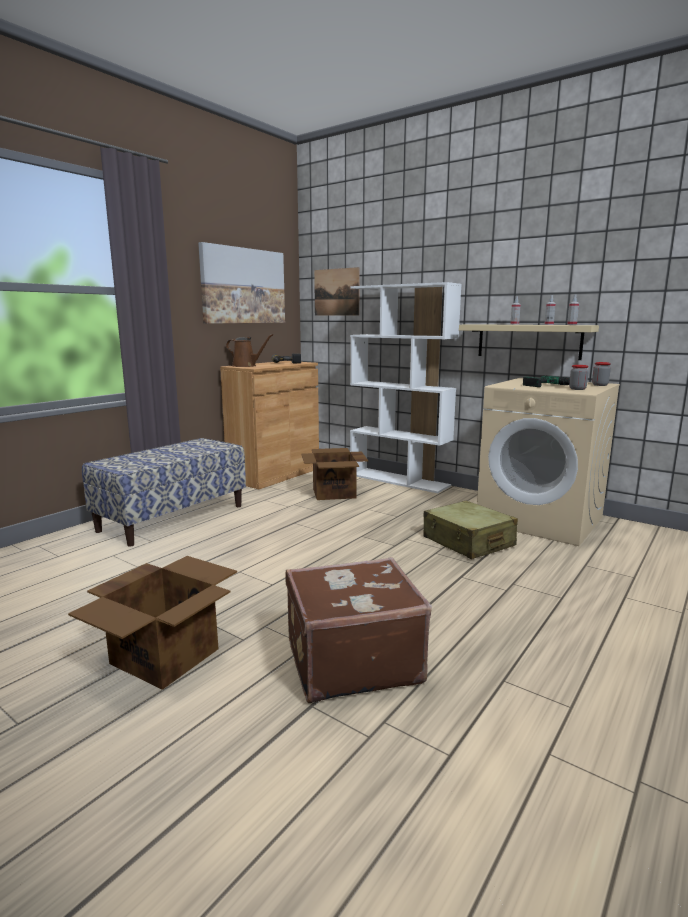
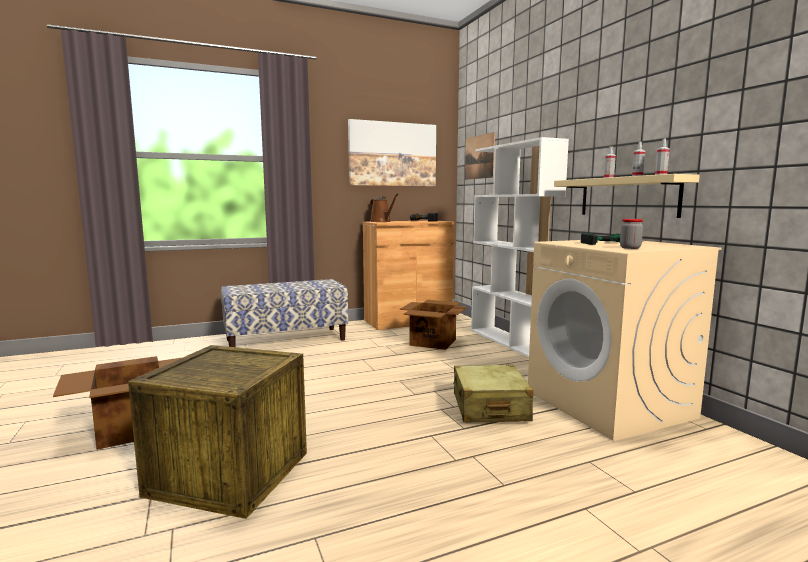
camera: 30 degrees right, 5 degrees down
brown suitcase [286,557,432,703] -> crate [128,345,307,519]
jar [592,362,611,386] -> none

